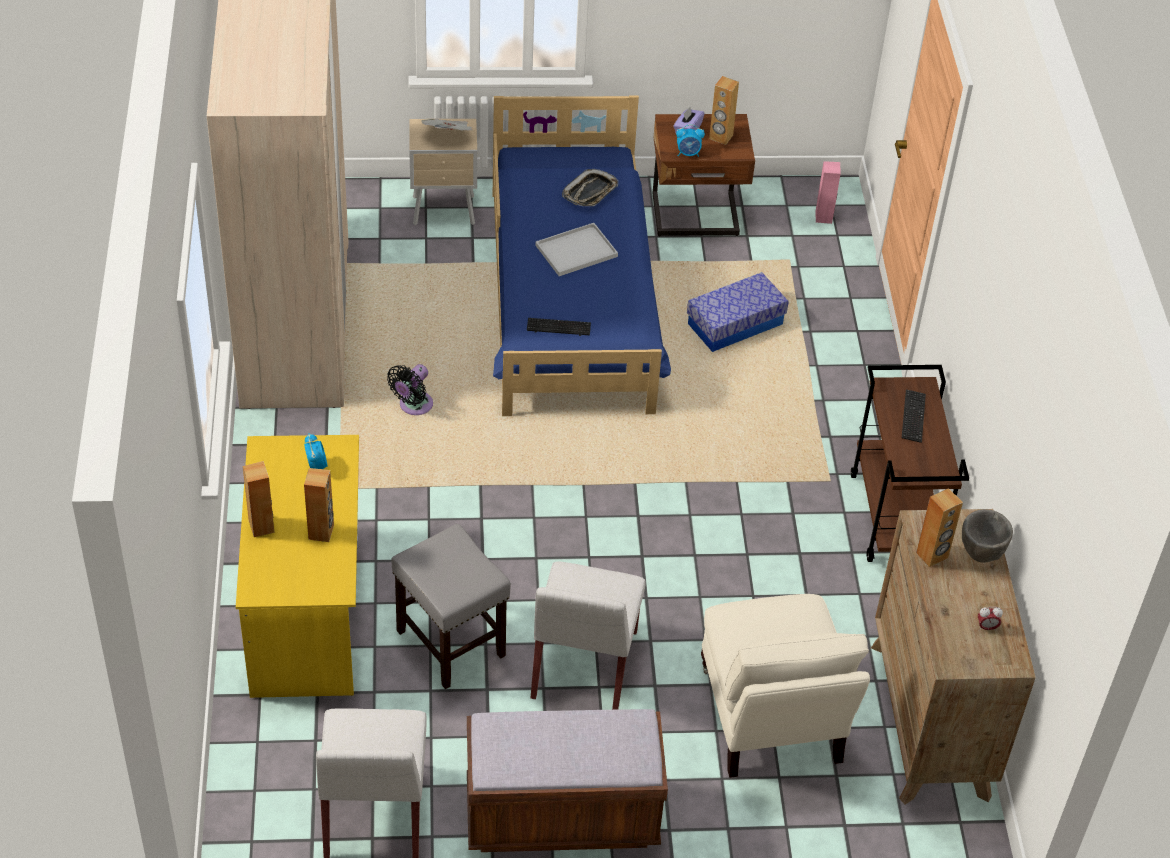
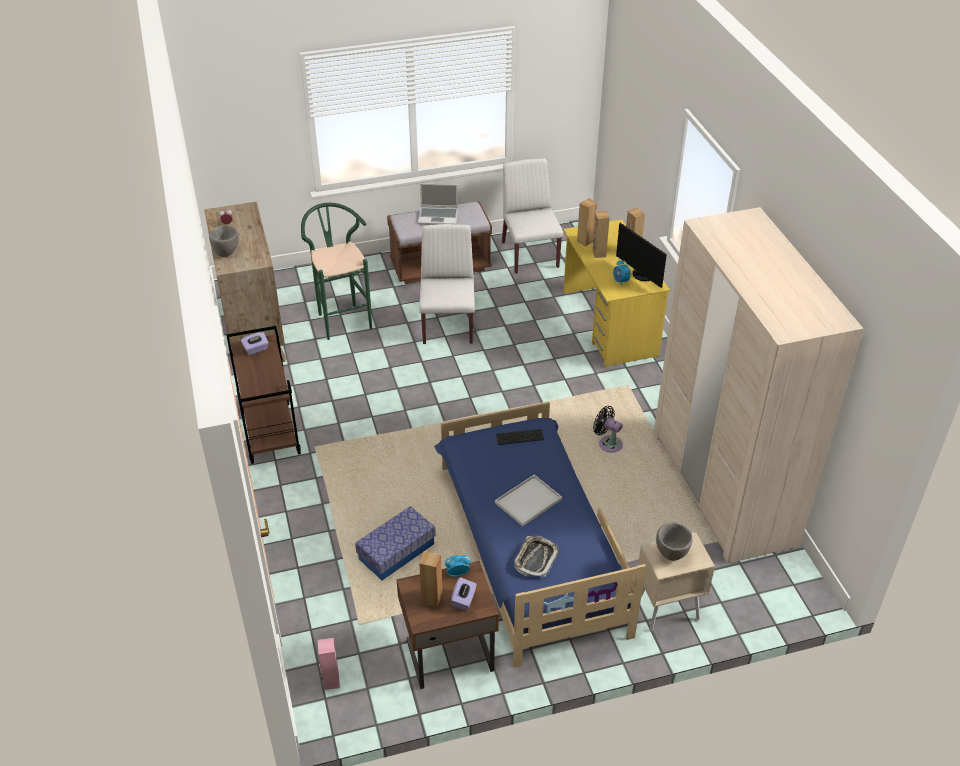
camera: 170 degrees right, 5 degrees down
black fan [387,364,433,415] -> black fan turned 75 degrees counterclockwise [593,406,623,453]
grey stool [391,524,511,689] -> none
newspaper [421,118,473,131] -> grey bowl [656,523,693,561]
beige armchair [701,594,870,778] -> green stool [301,203,372,340]
keyboard [902,390,926,443] -> none
brown speaker [916,488,963,567] -> brown speaker moved to [577,198,597,246]
none -> purple tissue box [241,332,269,355]
none -> laptop [418,183,458,225]
none -> monitor [616,223,667,288]

